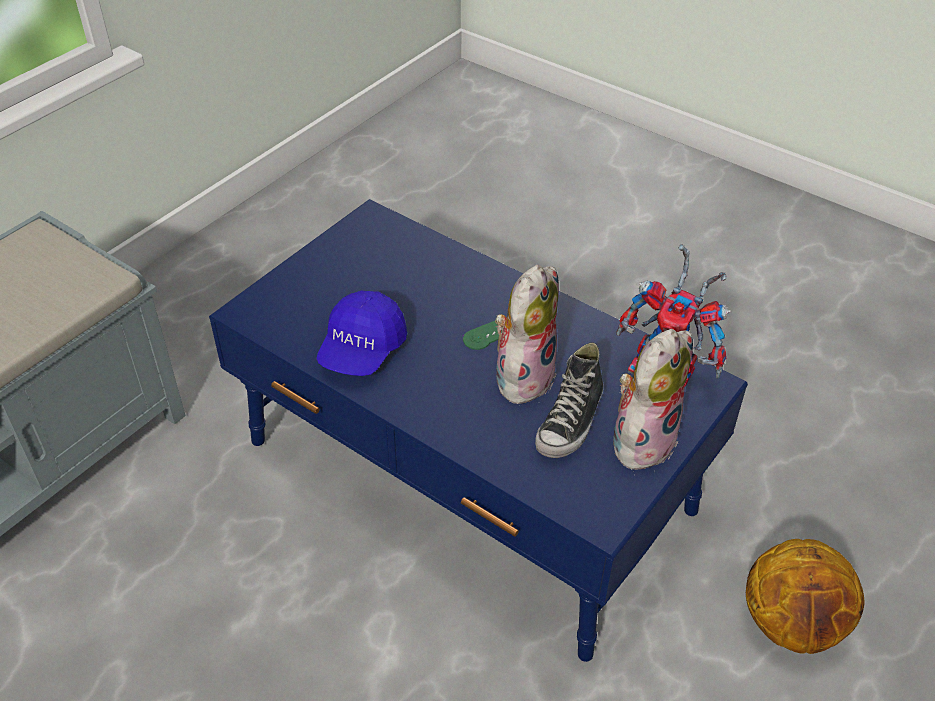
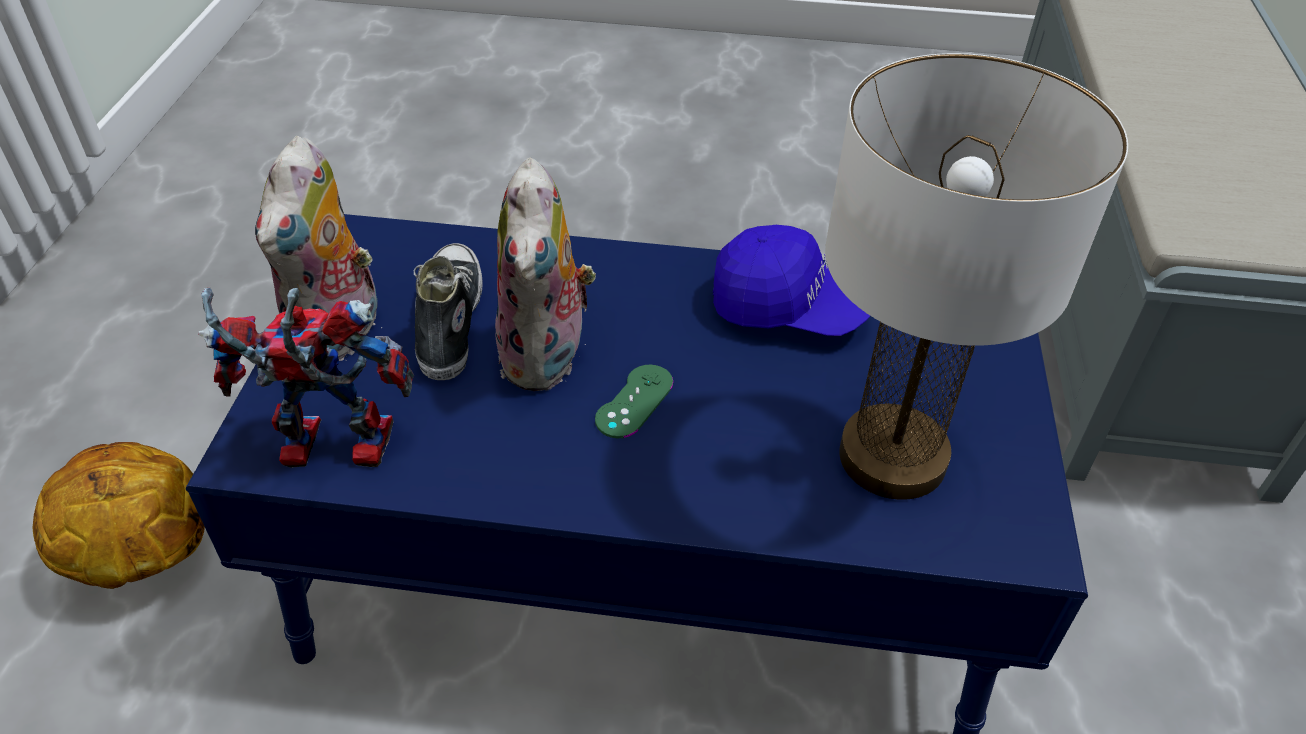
camera: 150 degrees right, 0 degrees up
blue cap [316,291,407,376] -> blue cap turned 120 degrees clockwise [713,225,870,336]
none -> table lamp [825,53,1128,500]

